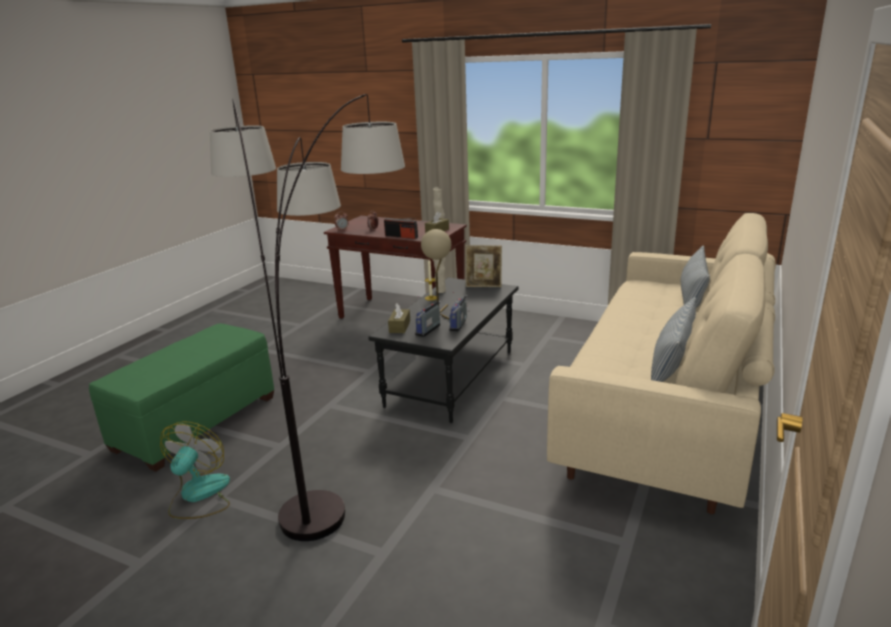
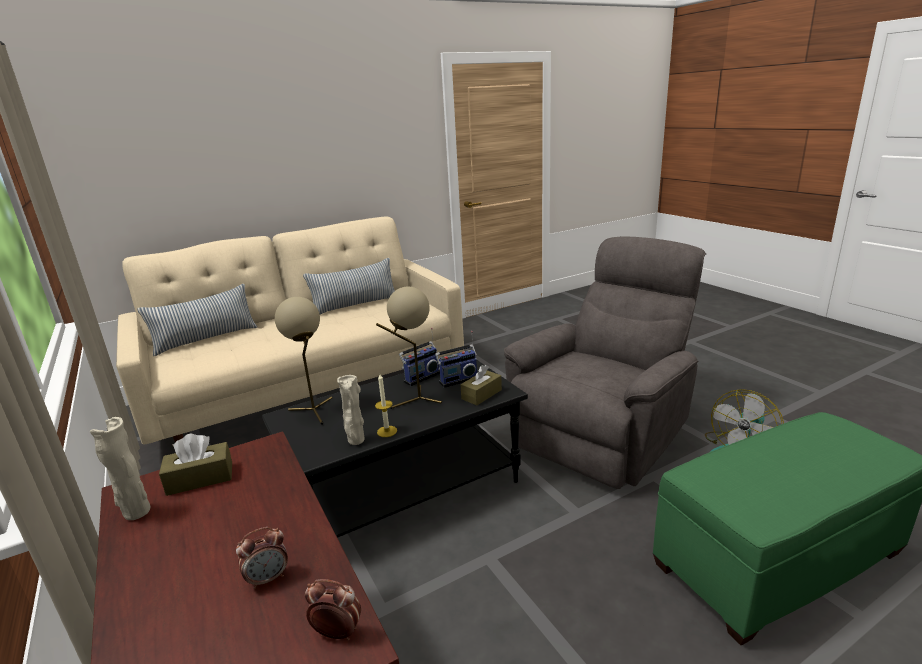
camera: 145 degrees left, 0 degrees up
floor lamp [210,94,405,541] -> grey armchair [504,237,706,489]
radio [384,218,418,239] -> none
picture frame [466,245,502,287] -> none
none -> beige table lamp [275,297,333,425]

